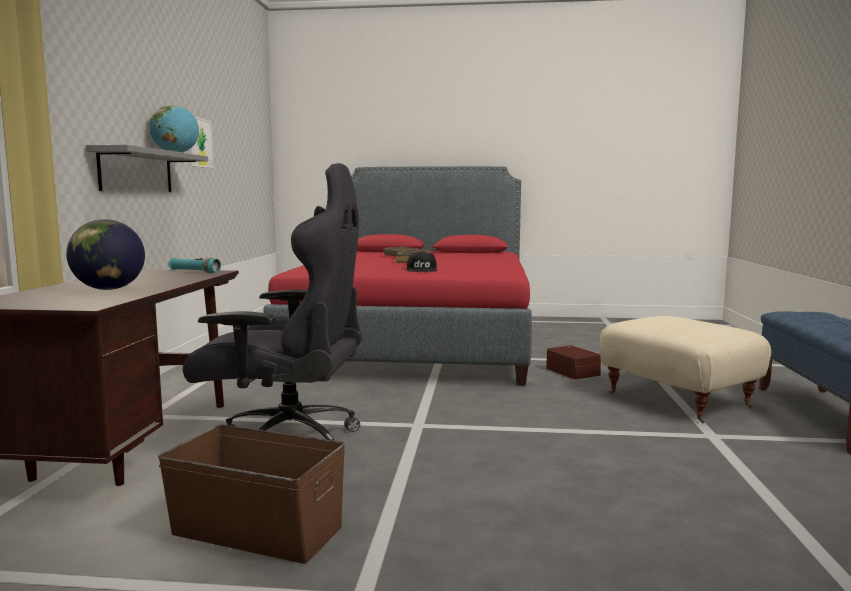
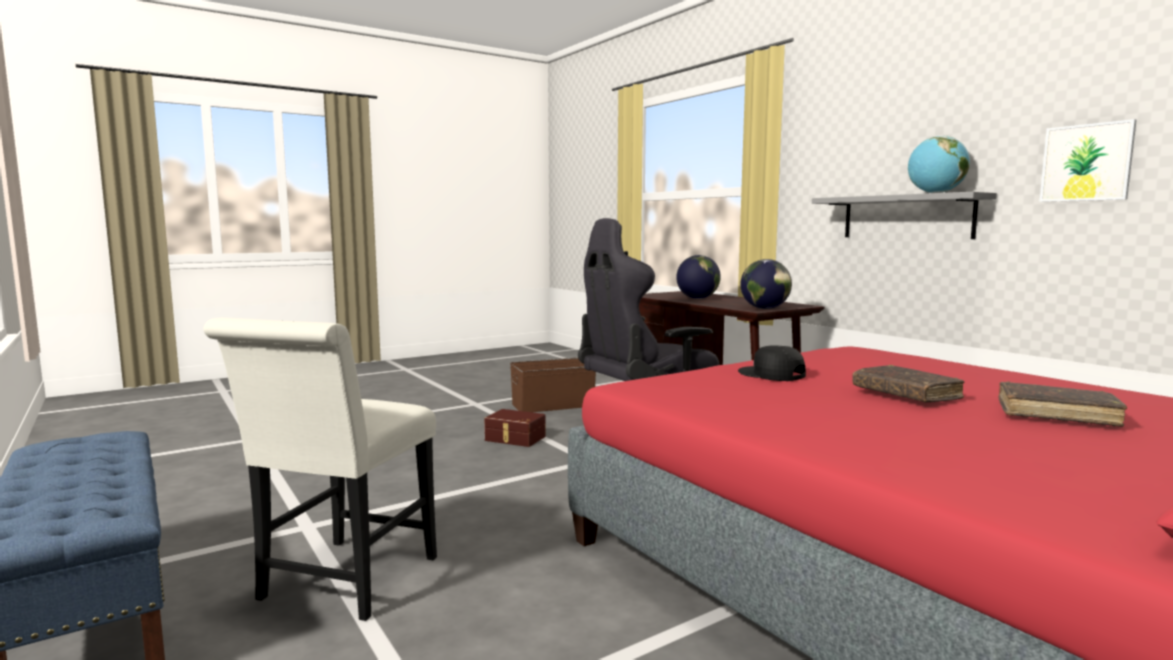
camera: 140 degrees right, 0 degrees up
turquoise flashlight [169,258,221,273] -> globe [740,259,792,309]
brown storage box [546,345,601,380] -> brown storage box moved to [484,409,546,447]
beige ottoman [599,316,771,423] -> white chair [203,318,437,621]

